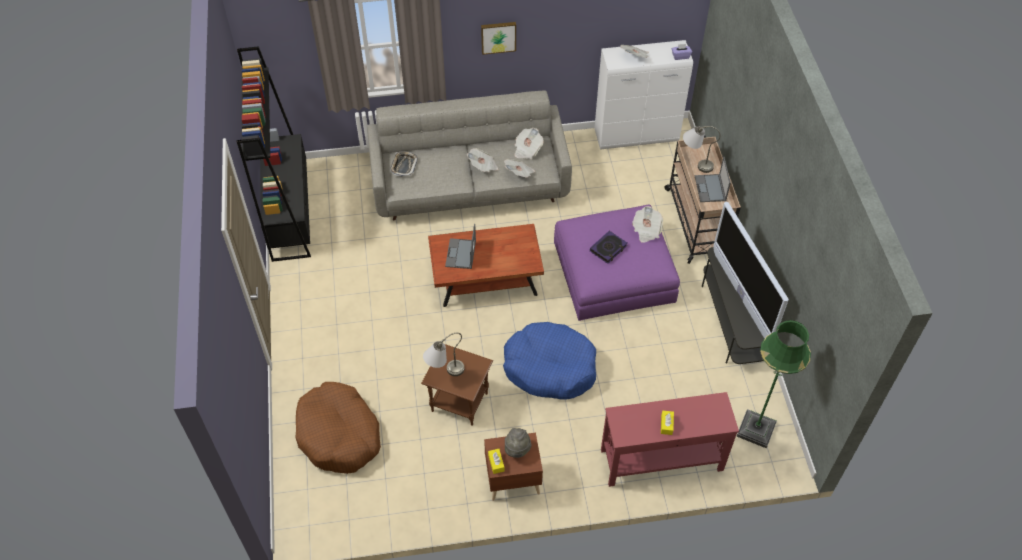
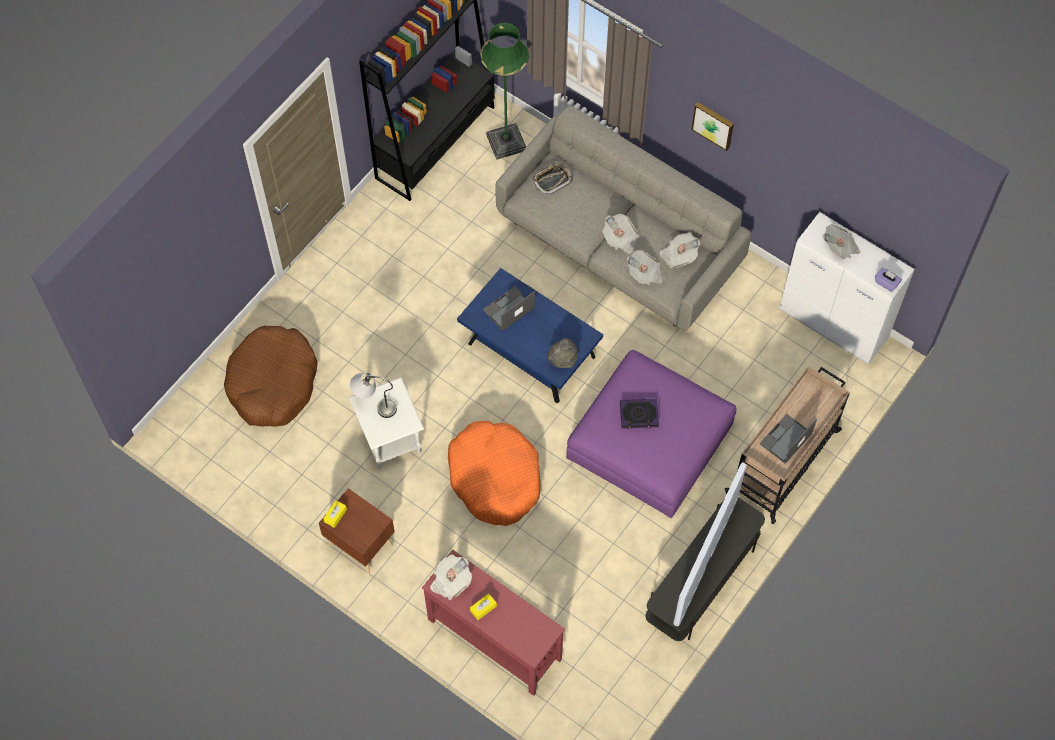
camera: 45 degrees right, 10 degrees up
brown side table [421,344,493,426] -> white side table [349,377,424,470]
brown coffee table [428,224,544,307] -> blue coffee table [457,268,603,404]
blue dog bed [503,322,596,399] -> orange dog bed [448,421,541,526]
grey hat [505,428,532,458] -> grey hat moved to [547,338,578,368]
newspaper [632,206,663,243] -> newspaper moved to [430,555,472,600]
grey table lamp [683,126,721,173] -> none
green floor lamp [737,320,811,449] -> green floor lamp moved to [480,23,529,160]

